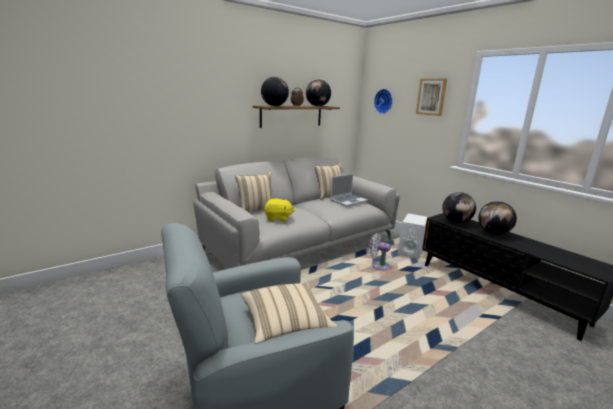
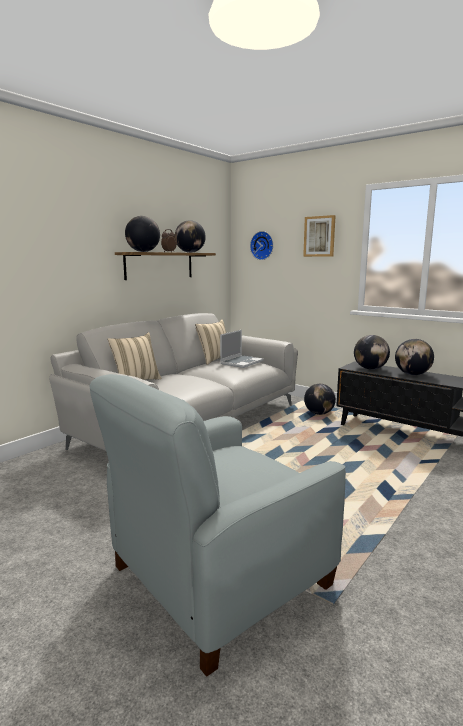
camera: 15 degrees left, 5 degrees down
beige pillow [241,283,337,344] -> none
yellow plush toy [264,199,295,222] -> none
white fan [369,233,391,270] -> none
white speaker [398,213,428,259] -> globe [304,384,336,415]

